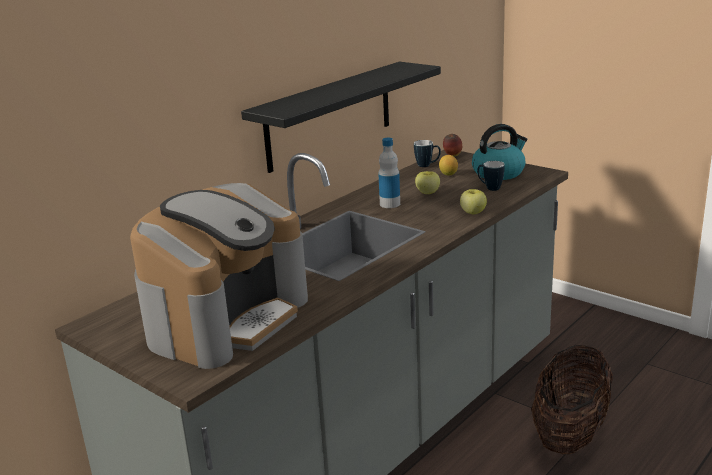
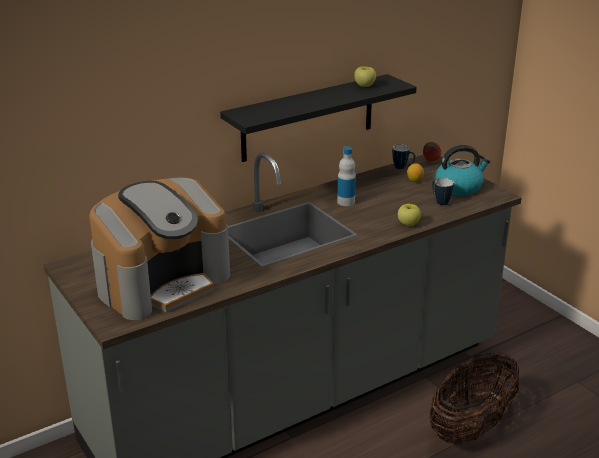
camera: 15 degrees right, 5 degrees up
apple [415,171,440,194] -> apple moved to [354,66,376,87]

